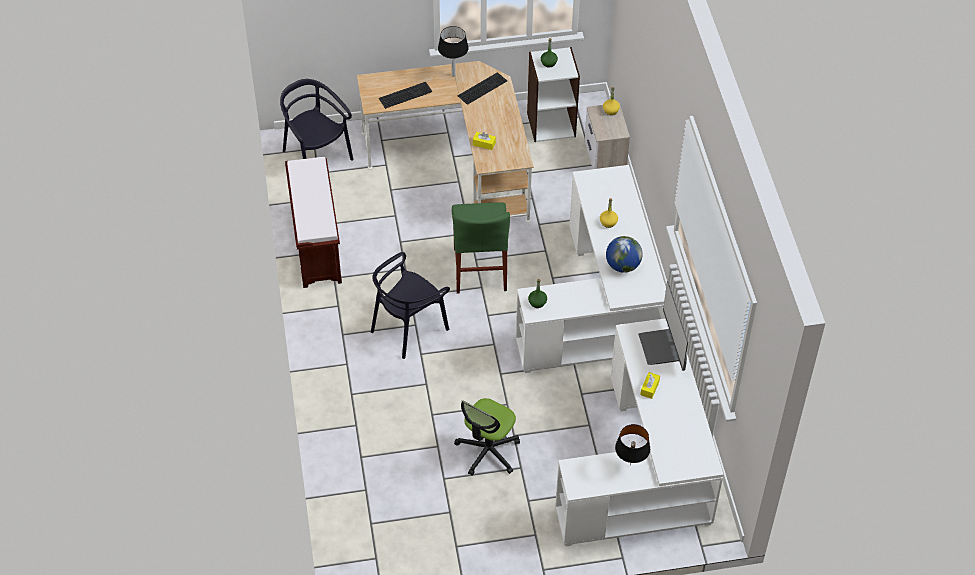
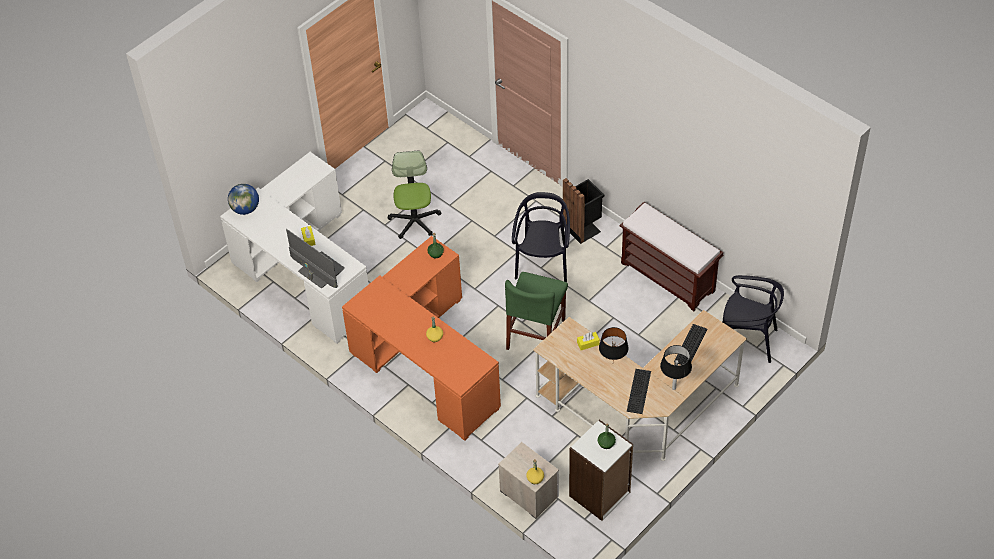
camera: 145 degrees right, 0 degrees up
green chair [452,202,510,293] -> green chair turned 120 degrees counterclockwise [505,272,568,350]
white desk [516,165,666,373] -> orange desk [342,236,501,441]
globe [606,236,643,273] -> globe moved to [228,184,259,215]
black table lamp [615,424,650,466] -> black table lamp moved to [599,327,629,360]
none -> black trash can [563,178,604,244]

